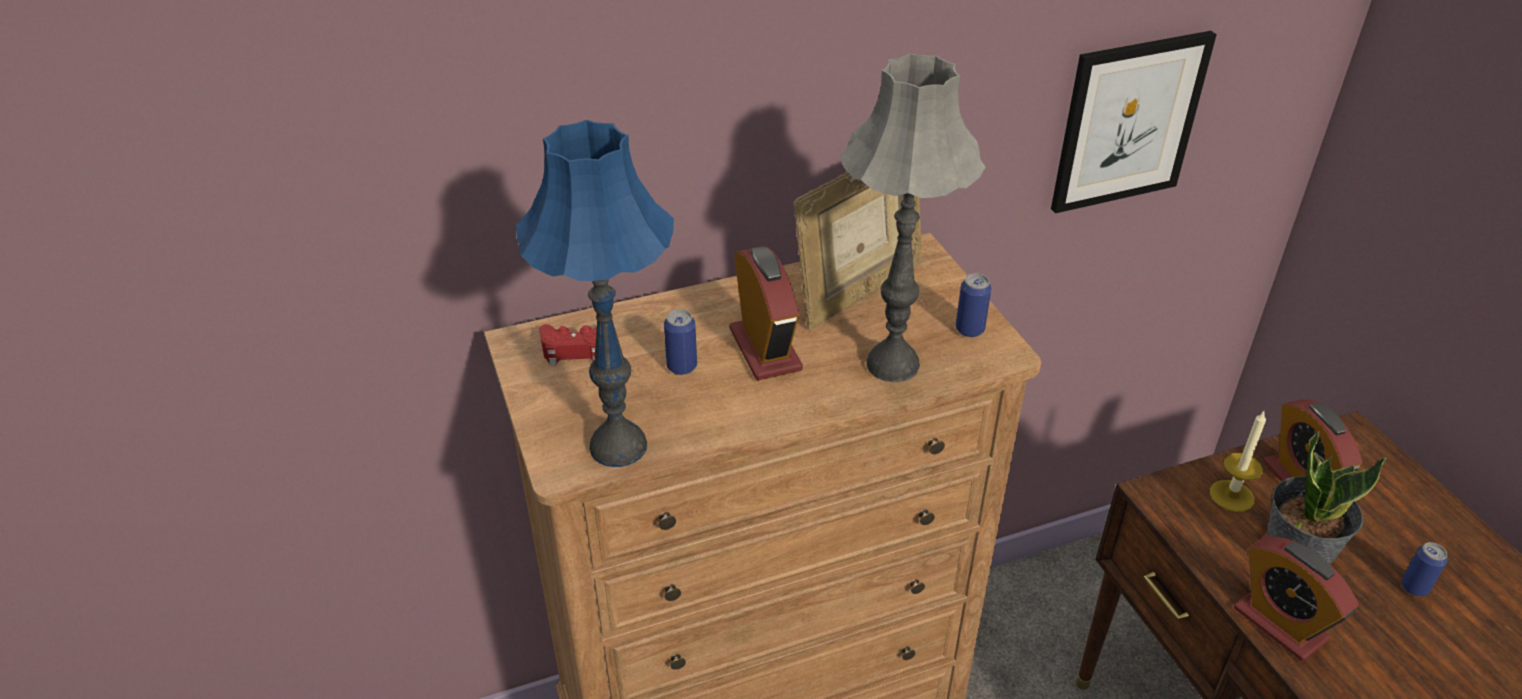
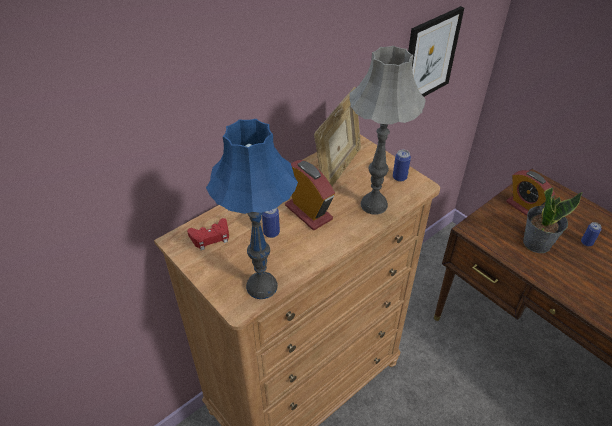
camera: 20 degrees left, 5 degrees up
candle [1210,410,1266,512] -> none
alarm clock [1234,536,1359,661] -> none

